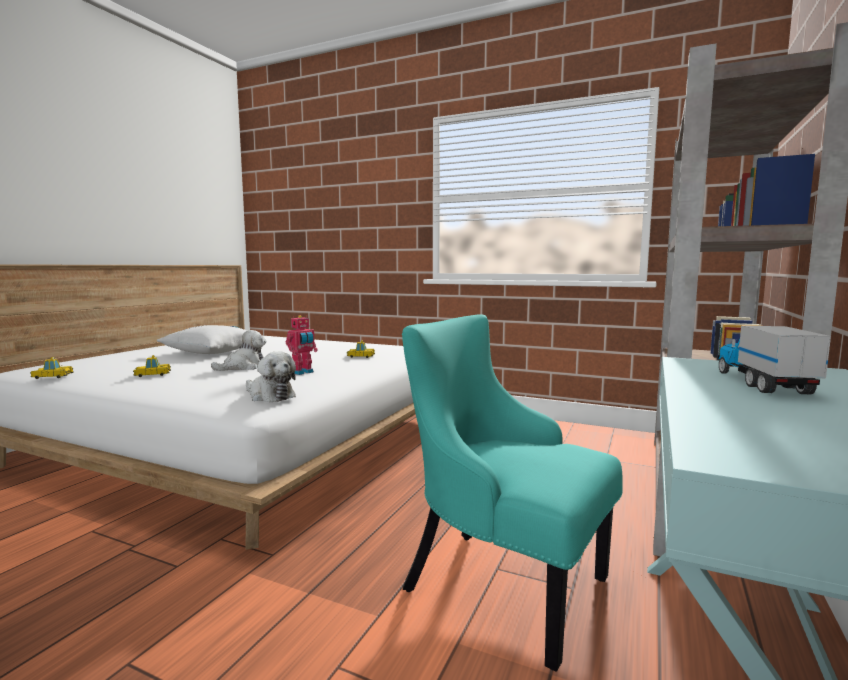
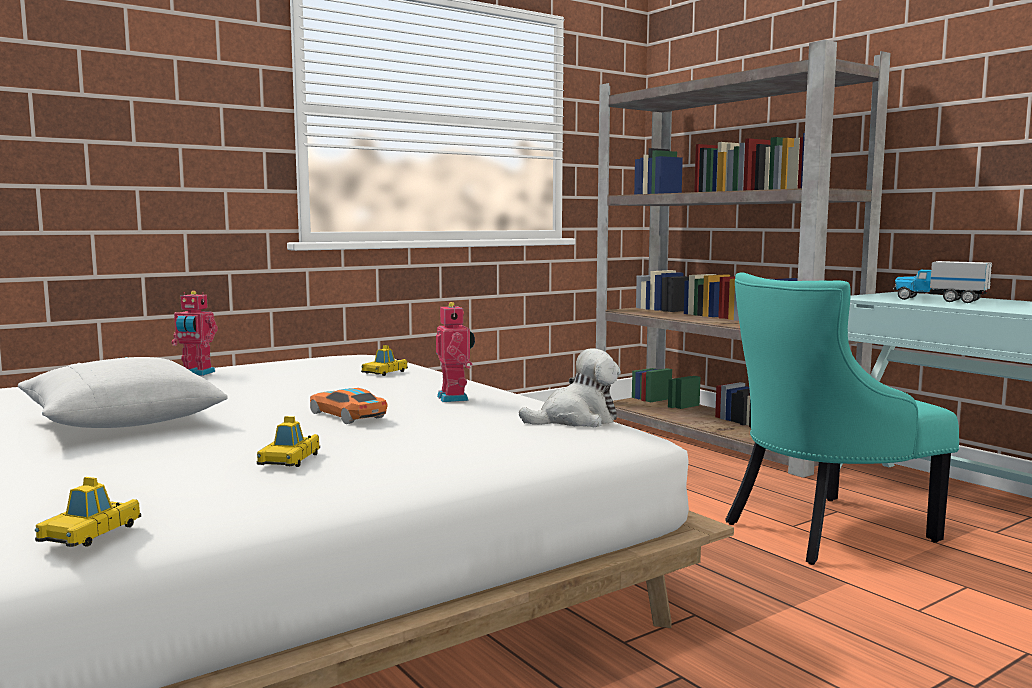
camera: 60 degrees left, 0 degrees up
plush toy [211,330,266,371] -> toy car [310,388,388,424]
none -> toy robot [171,291,218,376]

